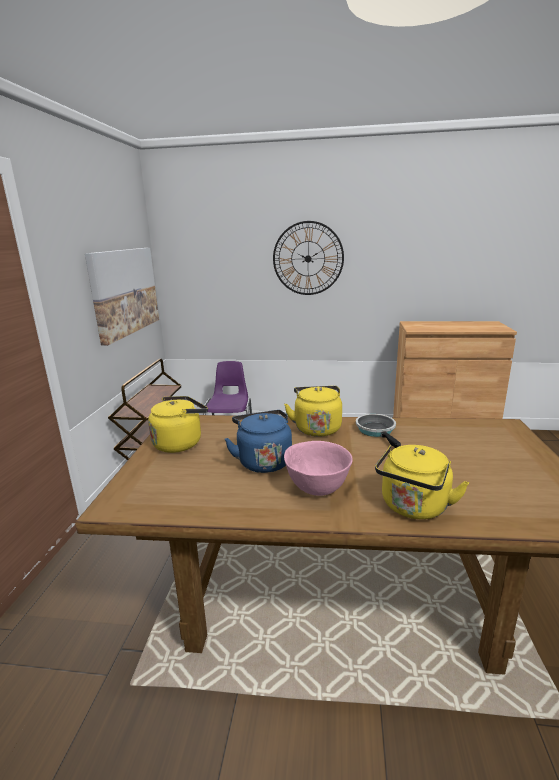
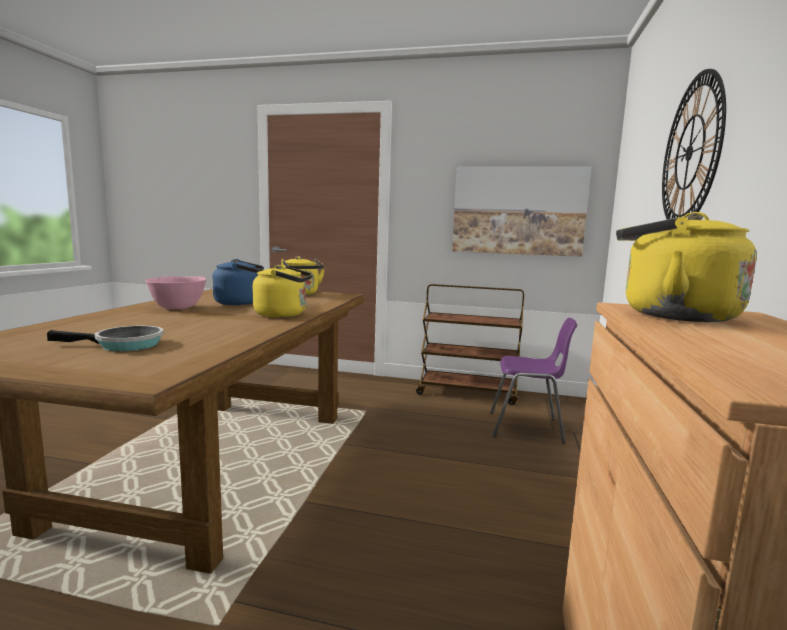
camera: 95 degrees right, 10 degrees down
frying pan [356,414,401,448] -> frying pan moved to [47,326,164,351]
yellow kettle [375,445,469,519] -> yellow kettle moved to [616,212,757,322]

